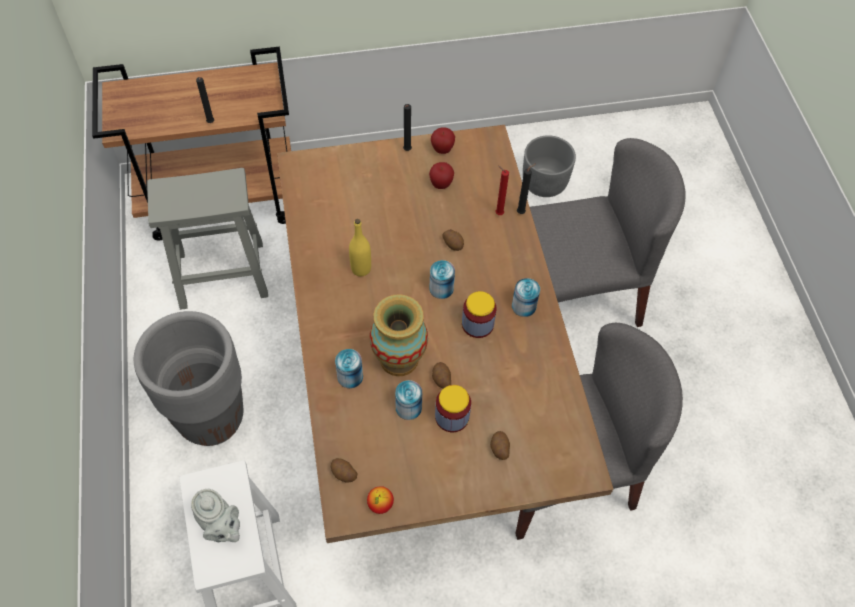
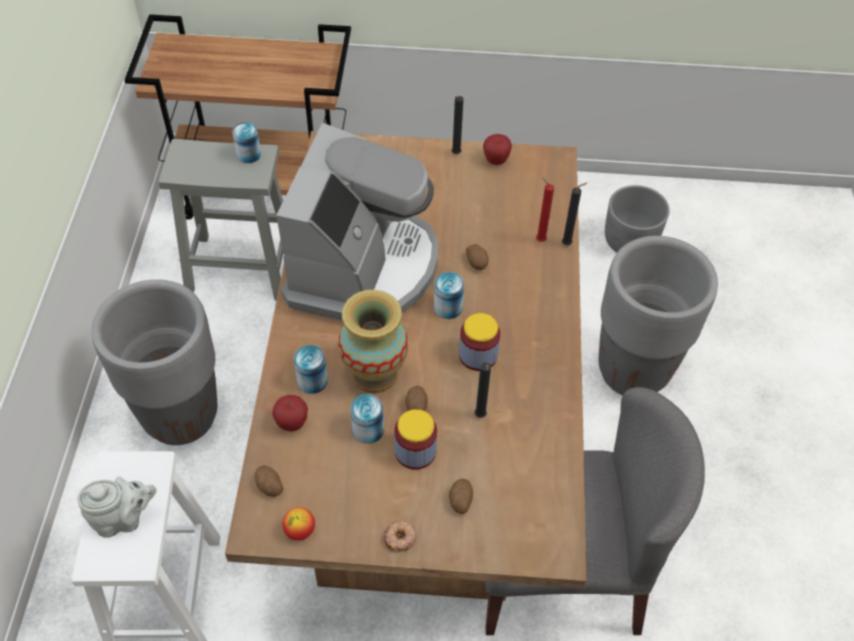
camera: 15 degrees right, 5 degrees down
grey teapot [191,489,240,542] -> grey teapot turned 75 degrees counterclockwise [77,476,157,538]
black candle [196,77,214,123] -> black candle moved to [475,363,491,418]
yellow bottle [349,219,371,276] -> coffee machine [276,123,439,321]
apple [429,162,454,189] -> apple moved to [272,395,308,431]
can [512,278,540,317] -> can moved to [232,122,261,163]
grey chair [530,138,685,327] -> grey planter [598,236,718,395]
none -> donut [384,520,417,553]

